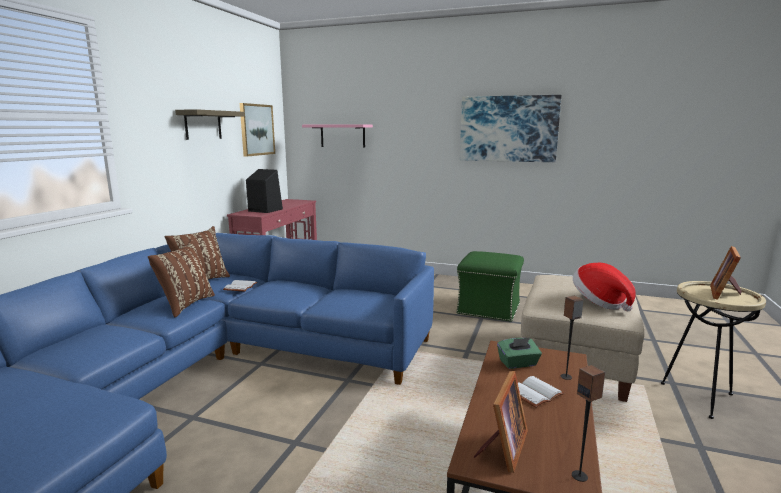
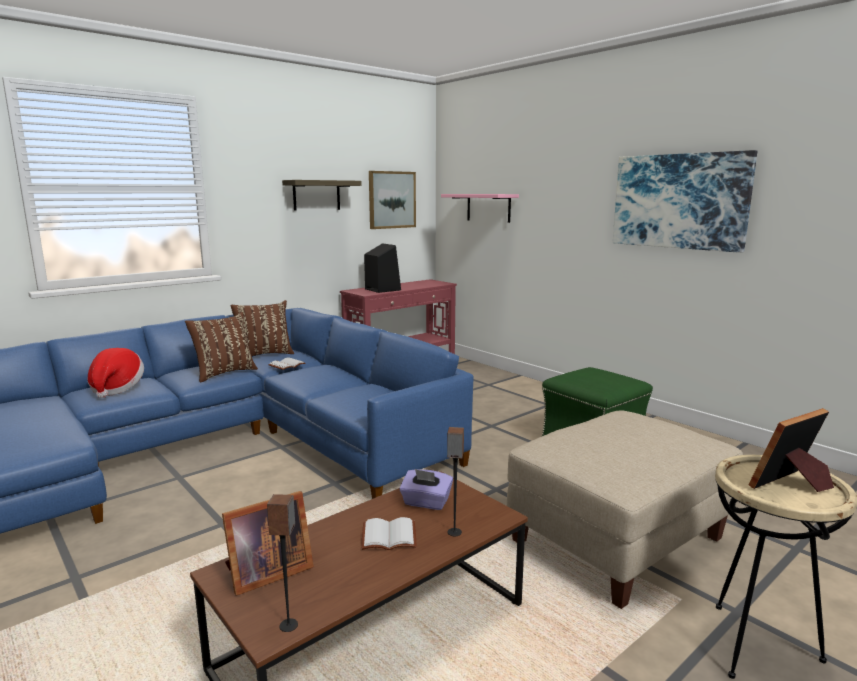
camera: 30 degrees right, 0 degrees up
green tissue box [497,338,542,369] -> purple tissue box [400,469,453,510]
hat [573,263,636,311] -> hat moved to [87,348,144,398]

